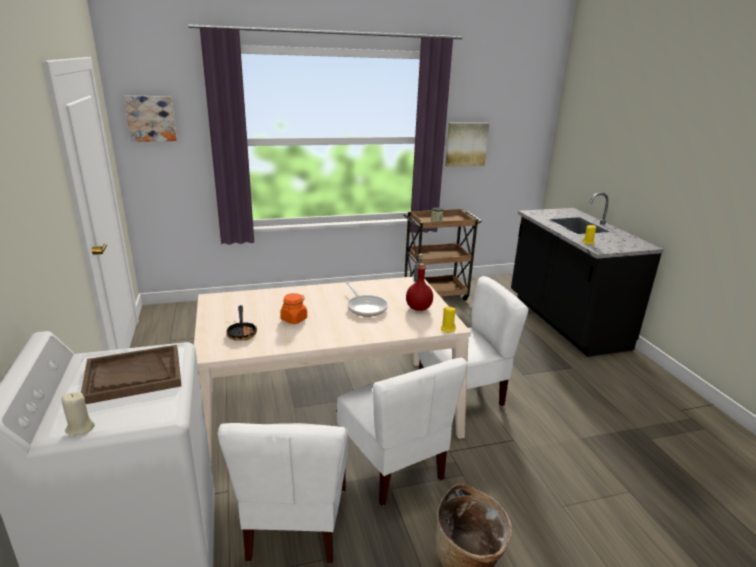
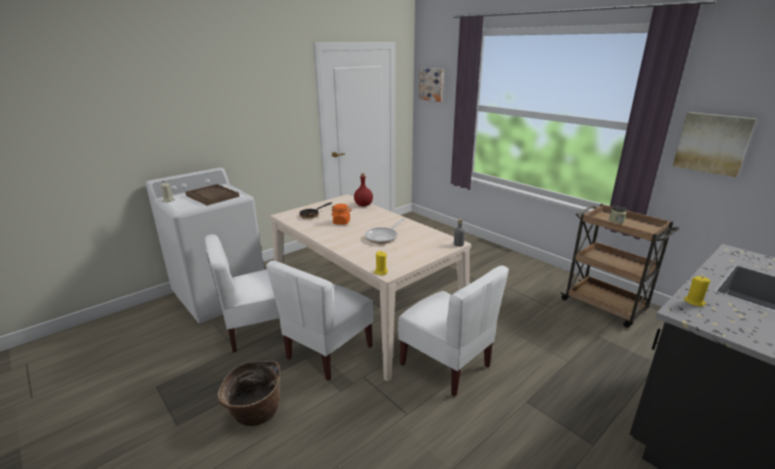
camera: 65 degrees right, 0 degrees up
red bottle [406,263,433,311] -> red bottle moved to [354,173,373,207]

